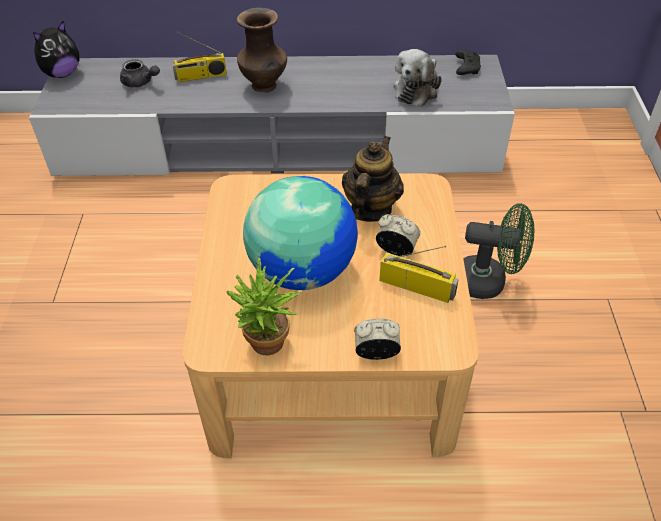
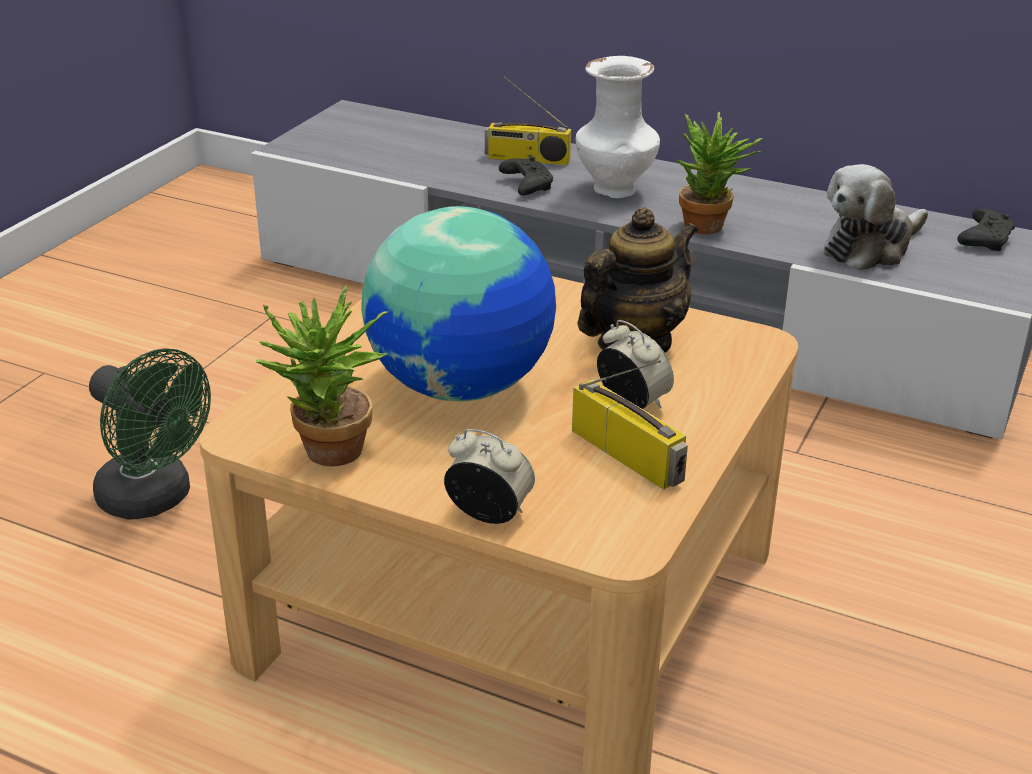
camera: 25 degrees right, 15 degrees down
plush toy [33,21,80,78] -> none
grey teapot [120,59,160,87] -> none
brown vase [237,7,287,93] -> white vase [576,56,660,198]
green fan [463,203,534,299] -> green fan moved to [89,348,211,520]
none -> black game controller [499,156,553,195]
none -> potted plant [676,112,763,234]

